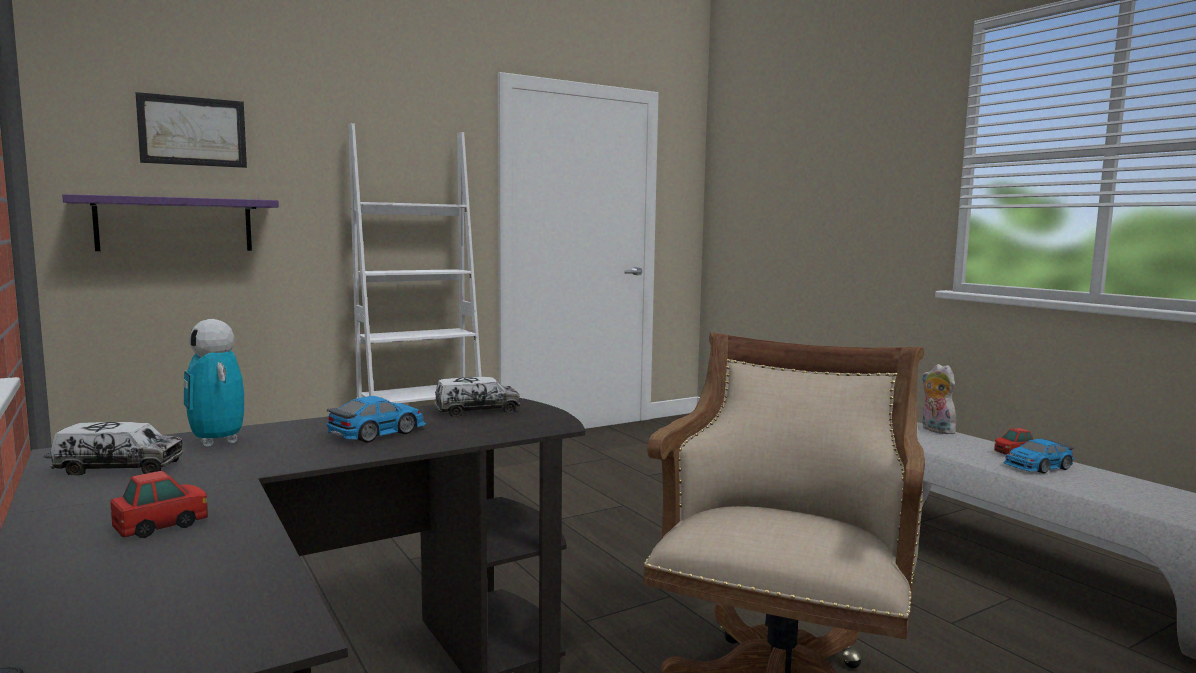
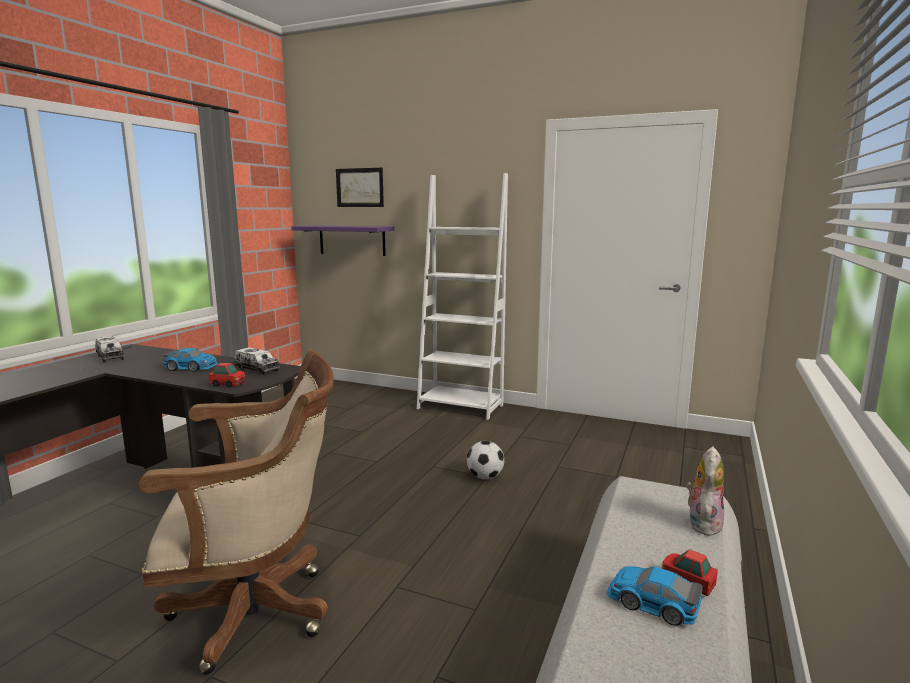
camera: 55 degrees right, 5 degrees up
toy car [110,471,208,538] -> toy car moved to [208,363,245,388]
toy robot [184,319,244,447] -> none
none -> football [467,441,504,479]

